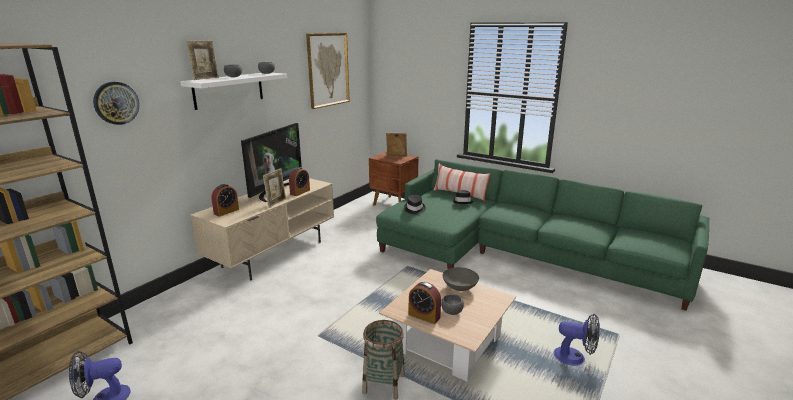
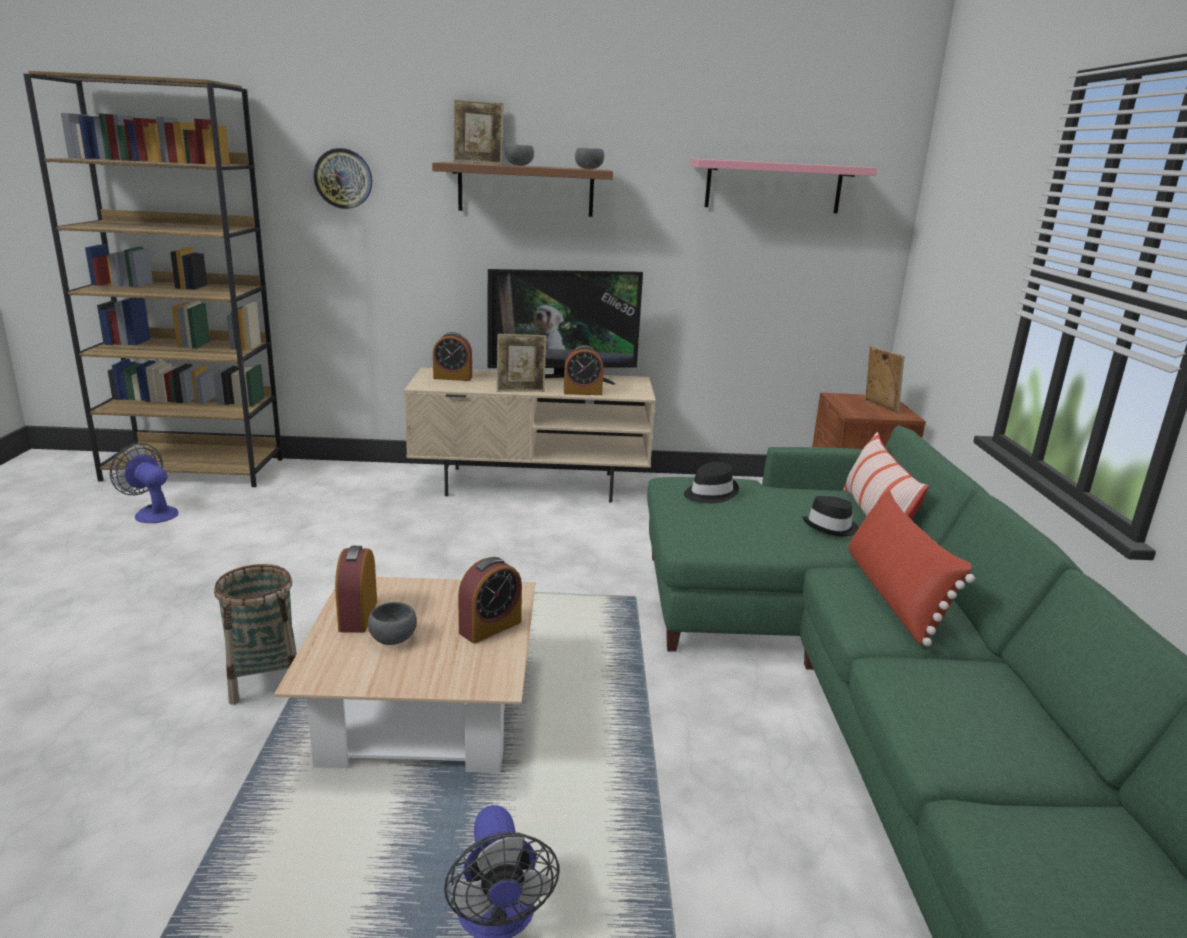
camera: 55 degrees right, 0 degrees up
white shelf [180,73,287,110] -> brown shelf [432,162,613,217]
picture [306,33,350,109] -> pink shelf [691,159,877,213]
grey bowl [443,267,479,291] -> alarm clock [458,557,522,644]
none -> red pillow [849,490,975,646]

